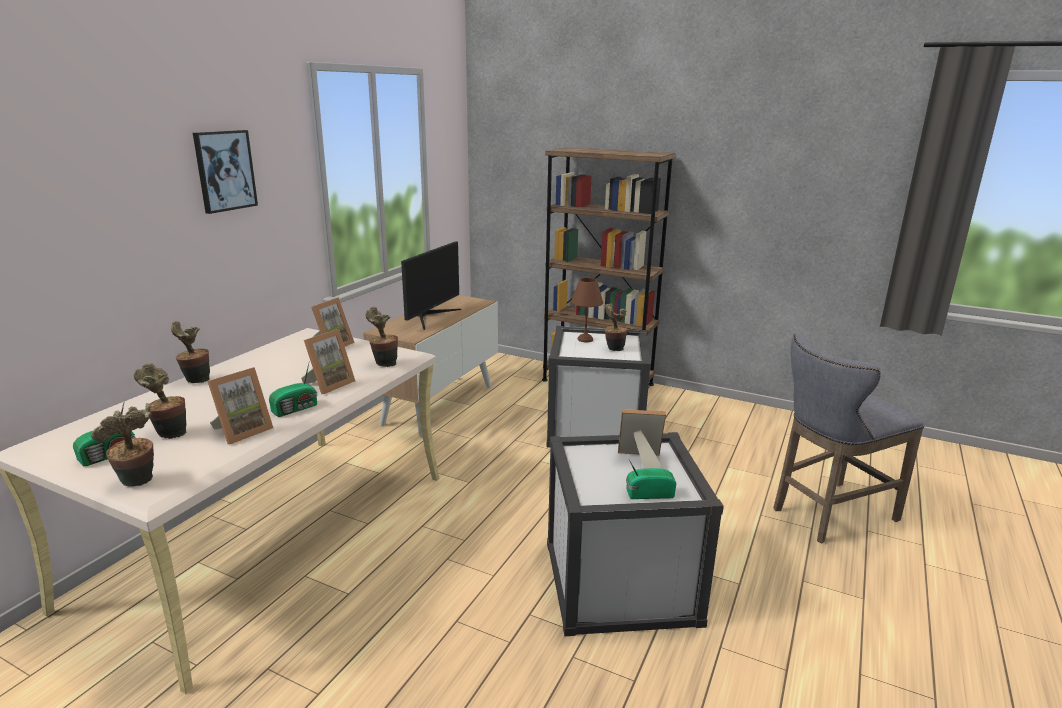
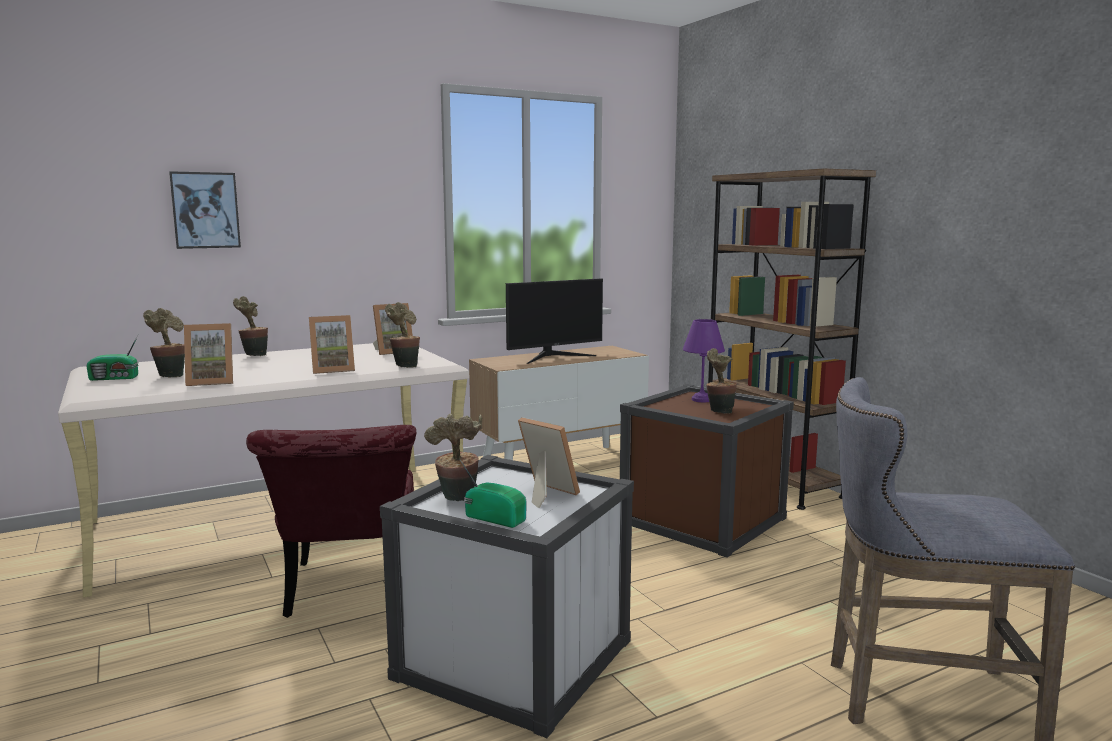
camera: 35 degrees right, 10 degrees down
potted plant [91,403,154,487] -> potted plant moved to [424,413,482,501]
picture [193,130,258,214] -> picture moved to [169,171,241,249]
radio [269,363,317,417] -> none
white storage box [546,326,651,448] -> brown storage box [620,384,794,558]
brown table lamp [571,278,603,342] -> purple table lamp [683,319,725,402]
none -> red chair [246,425,416,618]

